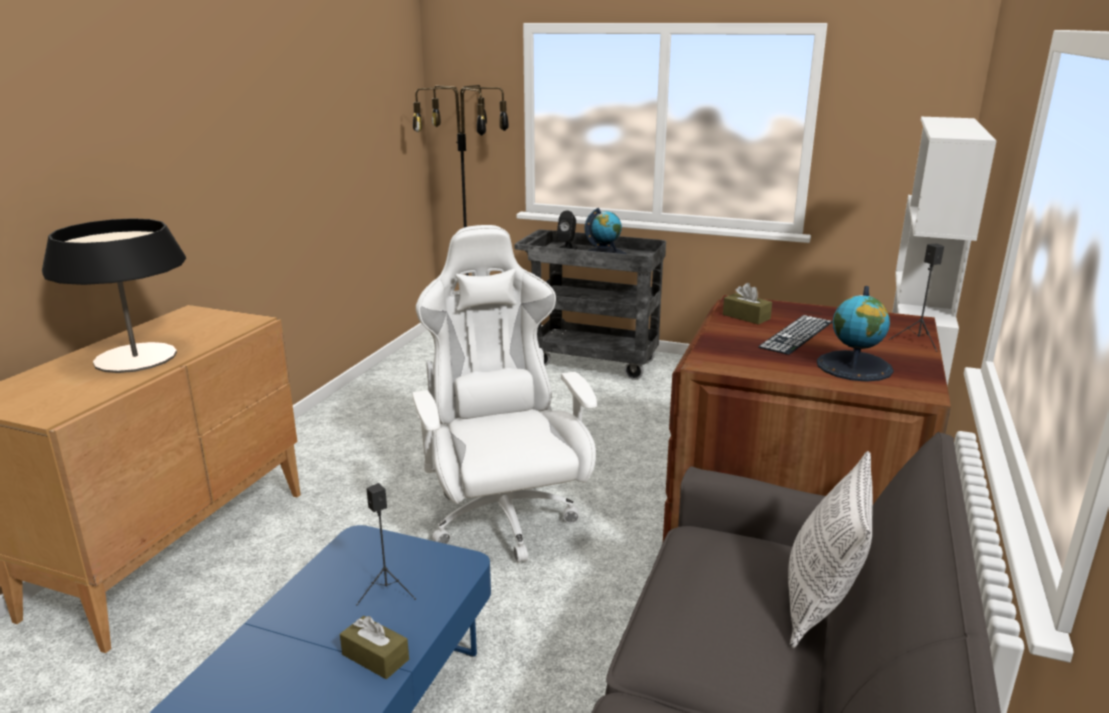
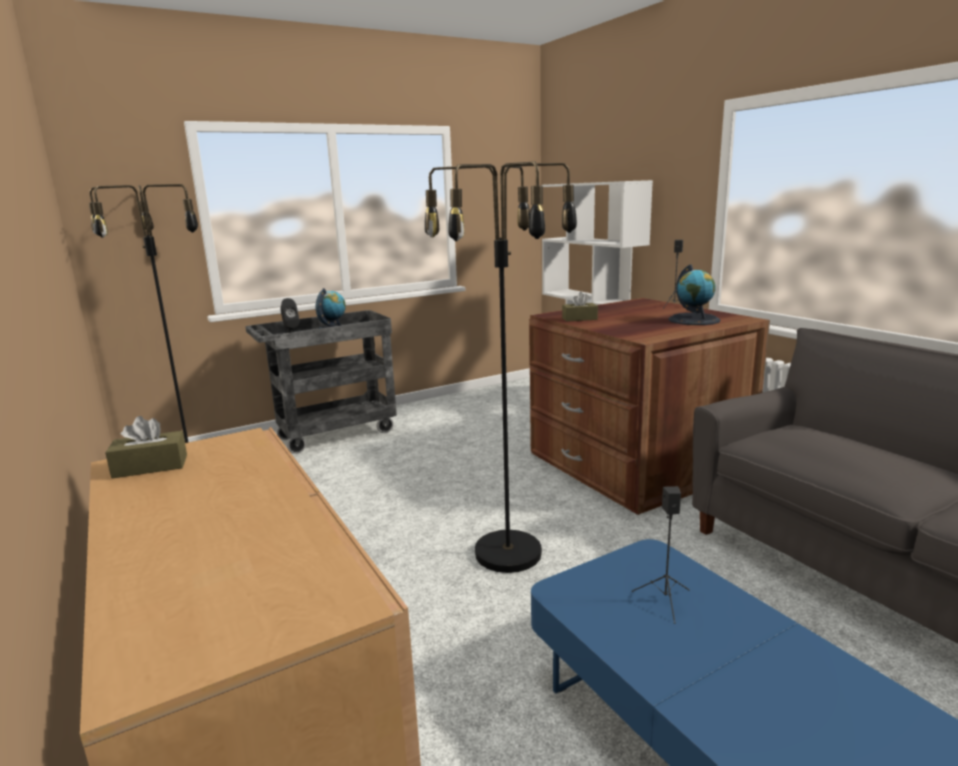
camera: 50 degrees left, 5 degrees down
table lamp [42,218,186,373] -> none
brown tissue box [340,616,409,679] -> brown tissue box moved to [105,416,187,478]
white office chair [412,225,597,563] -> floor lamp [425,162,577,573]
keyboard [758,315,833,355] -> none
pillow [788,451,873,648] -> none

